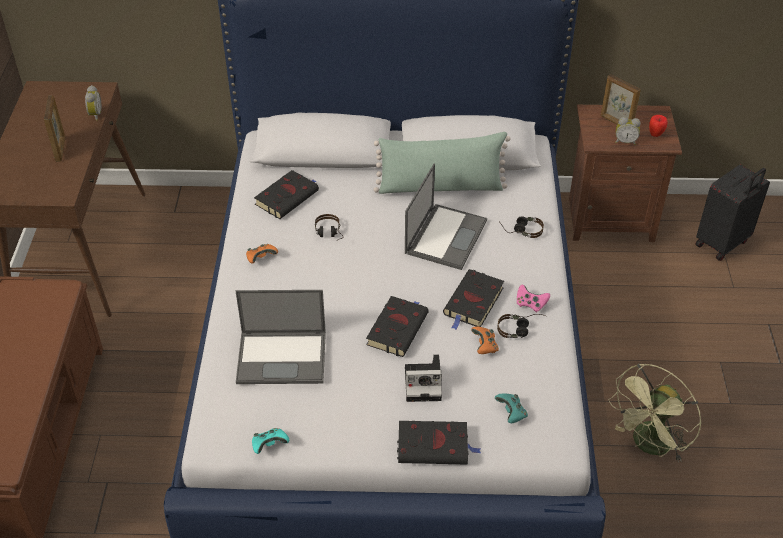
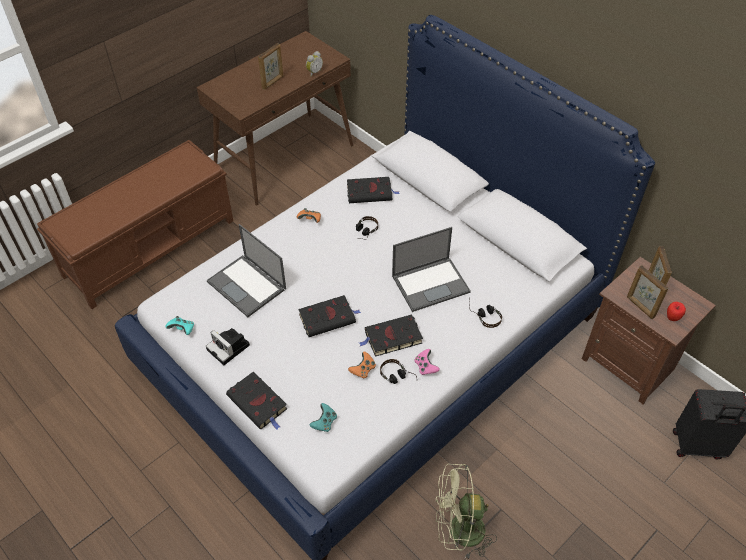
camera: 45 degrees right, 5 degrees up
green pillow [374,132,511,194] -> none
camera [405,354,442,402] -> camera moved to [206,328,250,365]
alarm clock [615,117,641,145] -> picture frame [627,265,668,319]

